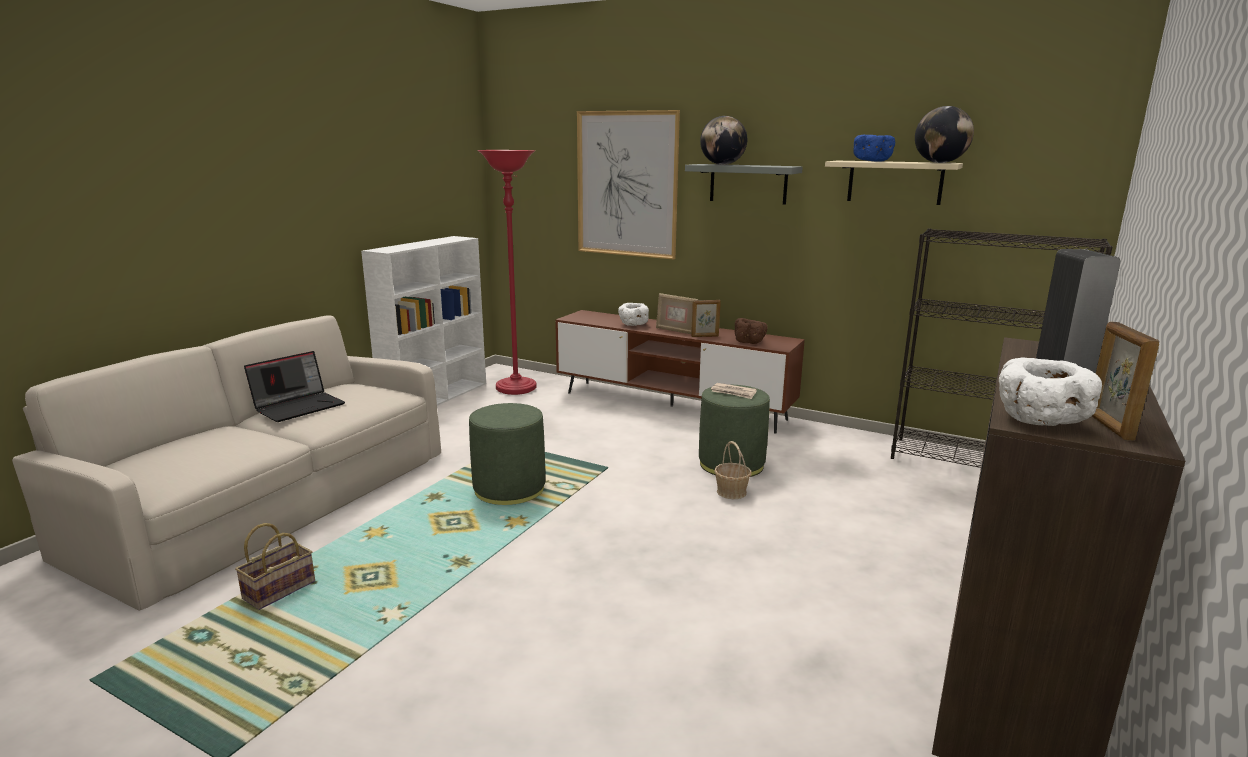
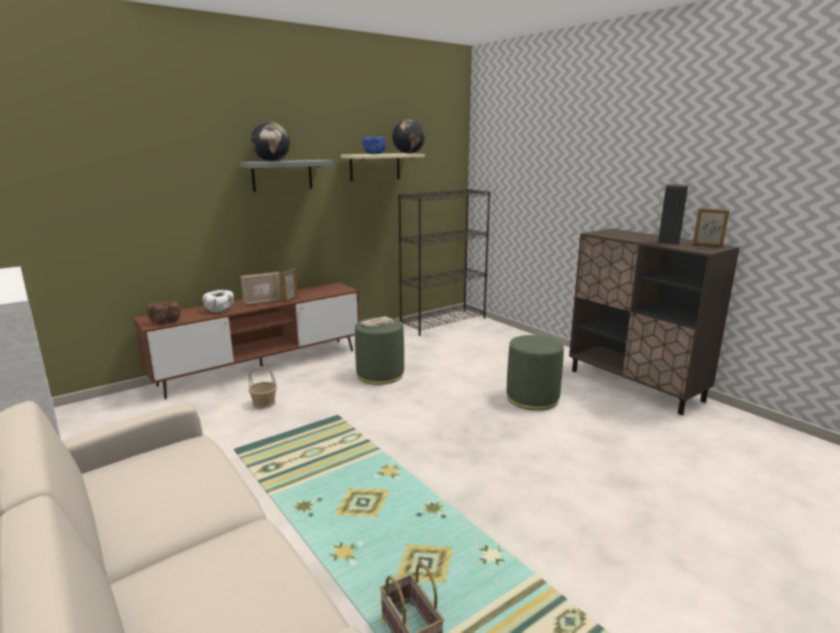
camera: 65 degrees left, 0 degrees up
laptop [244,351,345,422] -> none
green ottoman [469,403,545,505] -> green ottoman moved to [507,335,564,410]
red floor lamp [477,150,537,395] -> none
picture [577,110,680,260] -> none
basket [714,441,752,499] -> basket moved to [248,367,277,409]
brown bowl [735,318,768,344] -> brown bowl moved to [146,301,181,324]
white bowl [999,357,1102,426] -> none

